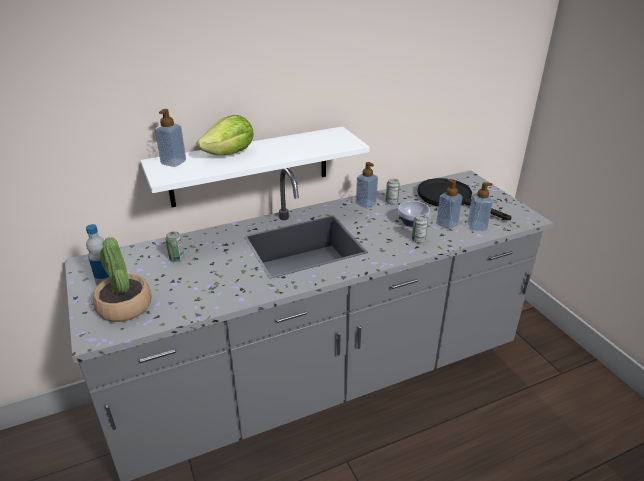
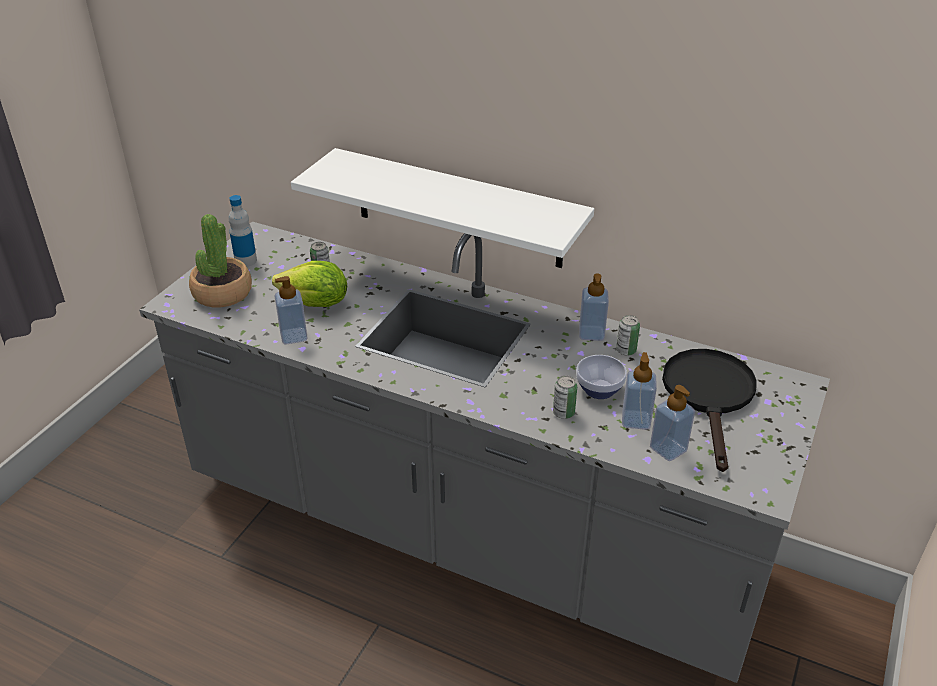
camera: 50 degrees right, 5 degrees up
soap dispenser [155,109,186,167] -> soap dispenser moved to [275,276,308,345]
lettuce [196,115,254,155] -> lettuce moved to [272,261,347,307]

